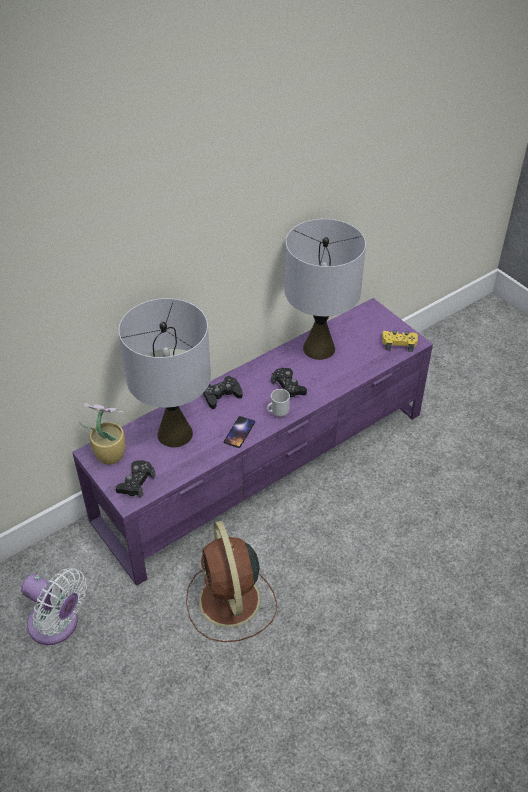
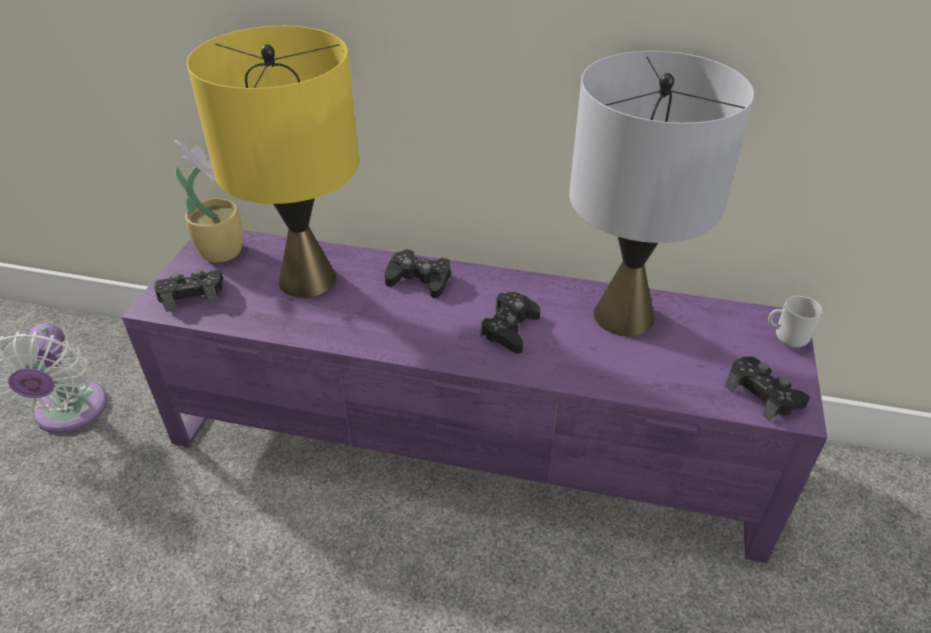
camera: 50 degrees right, 5 degrees down
grey table lamp [119,298,211,447] -> yellow table lamp [187,26,359,298]
brown fan [186,521,277,642] -> none
phone [224,416,255,448] -> none
mug [267,389,290,417] -> mug moved to [768,296,823,348]
yellow game controller [382,330,418,352] -> black game controller [725,357,810,421]

